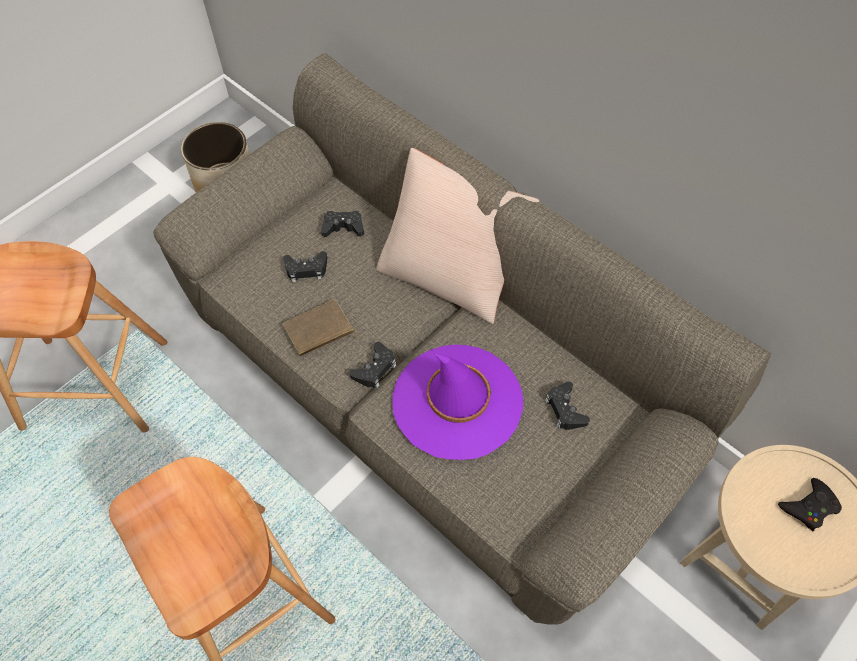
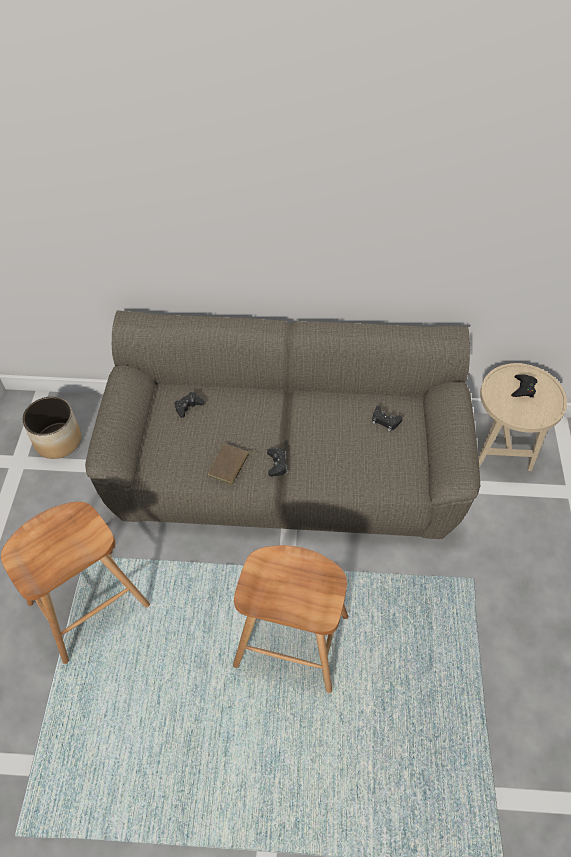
camera: 40 degrees left, 5 degrees down
black game controller [283,251,327,282] -> none
beige pillow [376,148,539,324] -> none
purple hat [393,345,523,460] -> none

